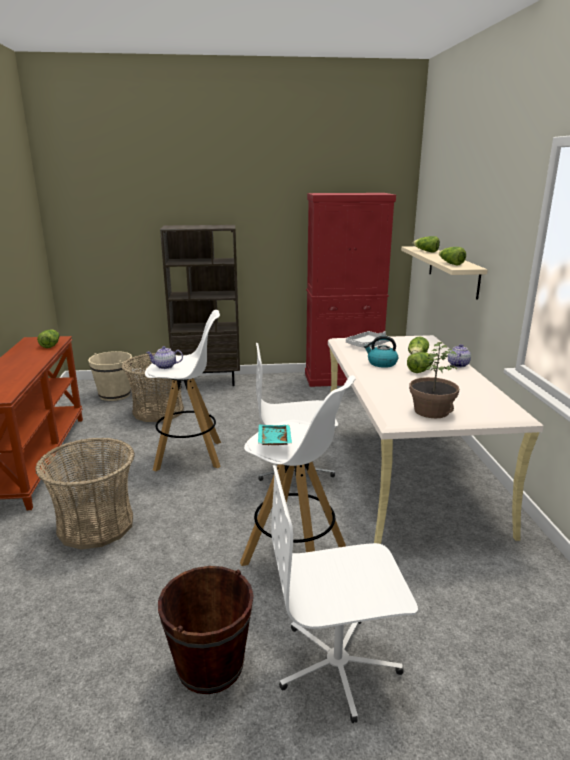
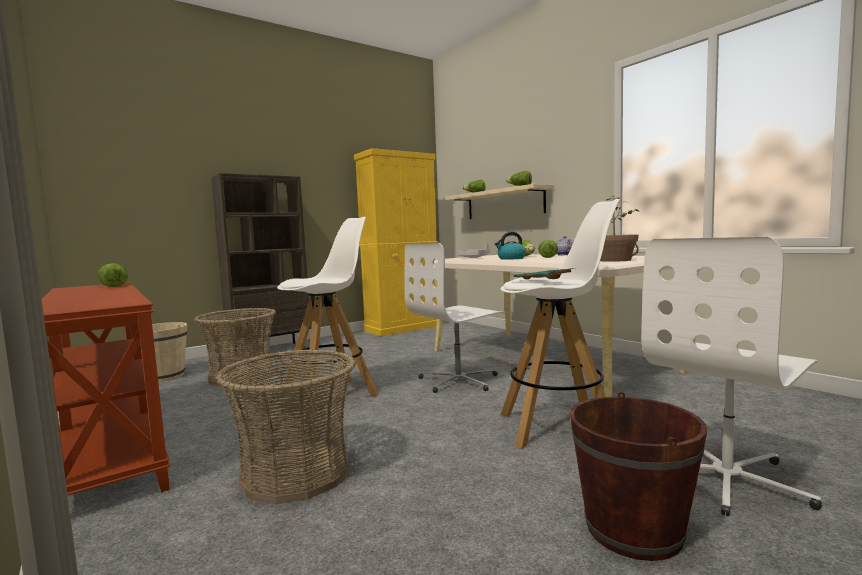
camera: 30 degrees left, 15 degrees down
teapot [146,346,183,369] -> none
red cabinet [305,193,396,387] -> yellow cabinet [354,148,438,336]

